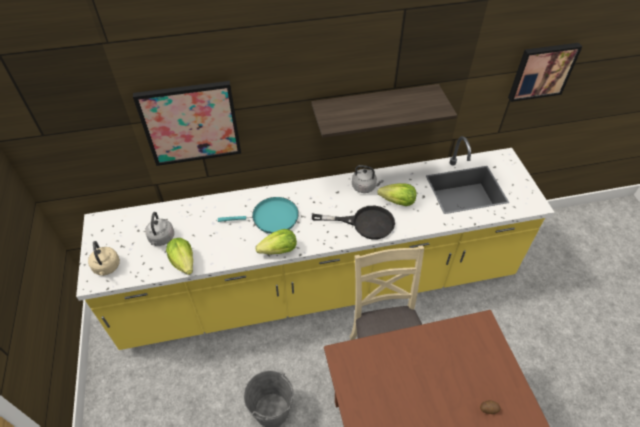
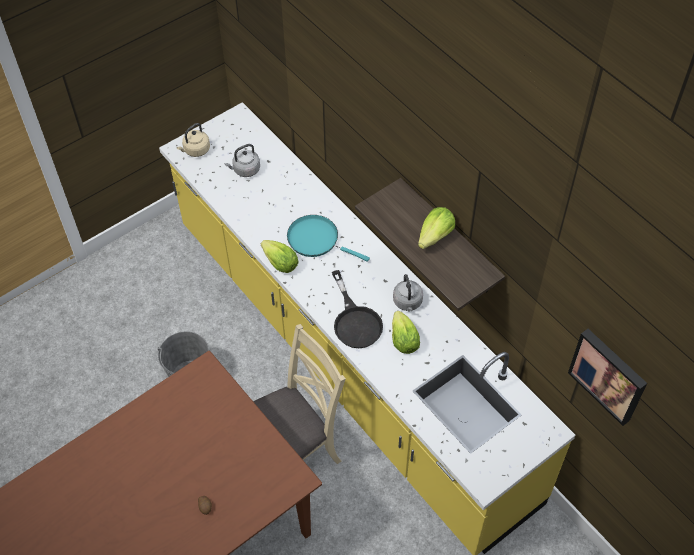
camera: 65 degrees right, 5 degrees up
picture [133,81,241,166] -> none
lettuce [166,238,193,275] -> lettuce moved to [418,207,455,249]
turquoise frying pan [218,197,299,234] -> turquoise frying pan turned 150 degrees clockwise [287,215,370,262]

